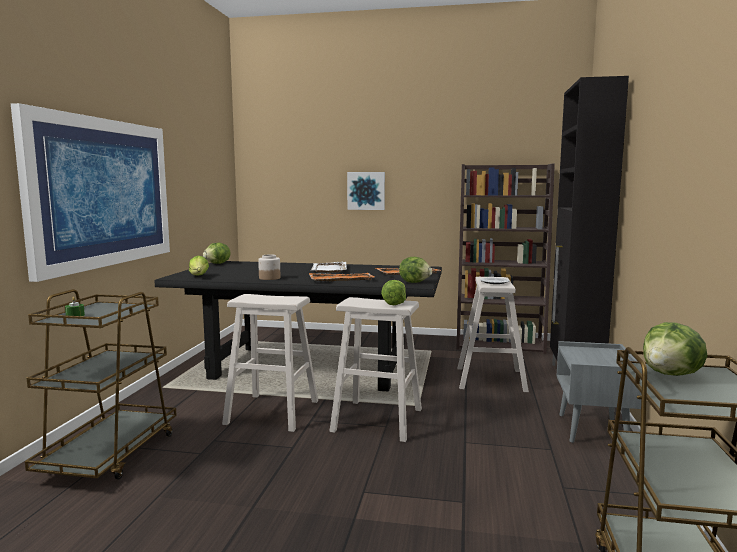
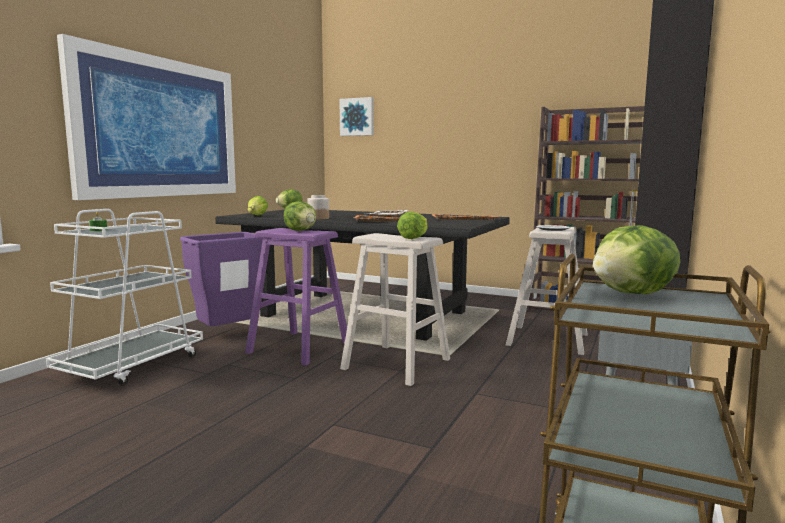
camera: 15 degrees right, 0 degrees up
brown cart [25,289,177,479] -> white cart [46,209,203,386]
beige stool [222,294,318,432] -> purple stool [245,228,347,366]
picture [347,172,385,210] -> picture moved to [340,97,374,136]
lettuce [399,257,432,283] -> lettuce moved to [284,201,316,231]
none -> purple trash can [180,232,263,326]

